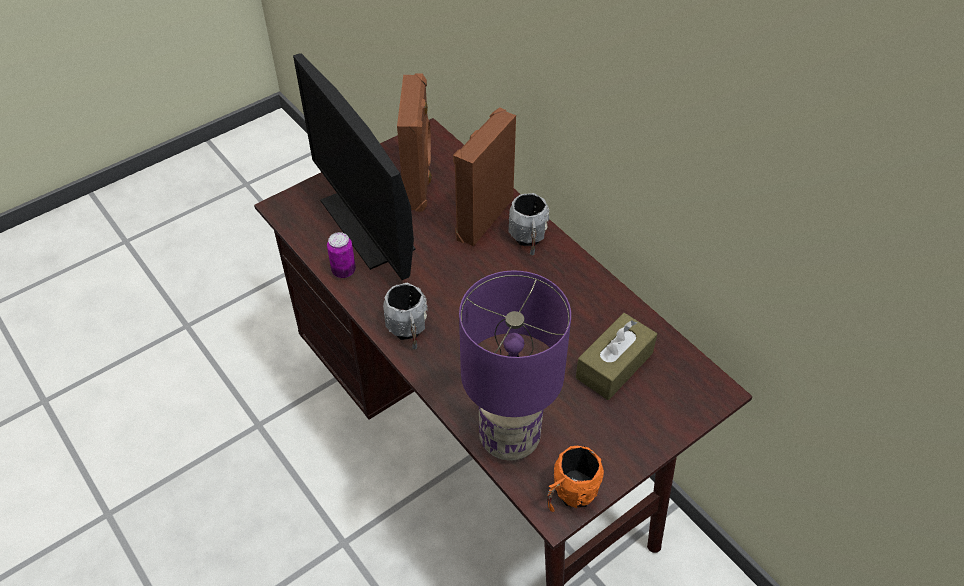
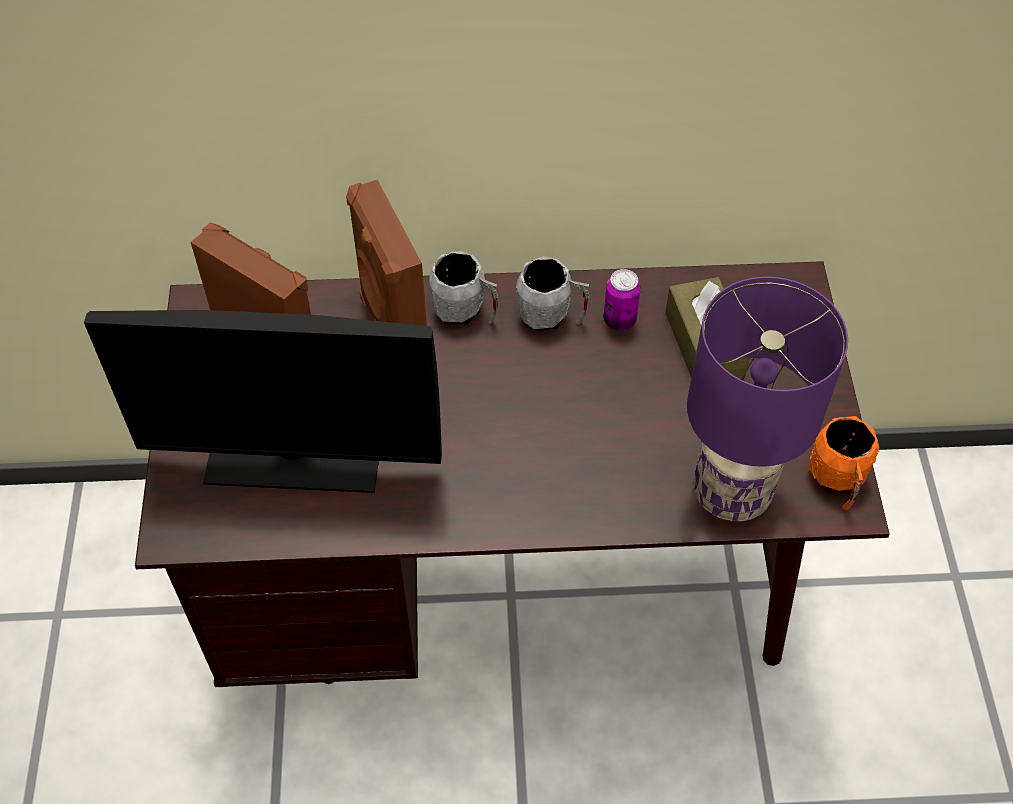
camera: 55 degrees left, 5 degrees up
can [327,232,356,278] -> can moved to [603,269,641,331]
grey mug [383,283,428,350] -> grey mug moved to [516,256,590,331]

